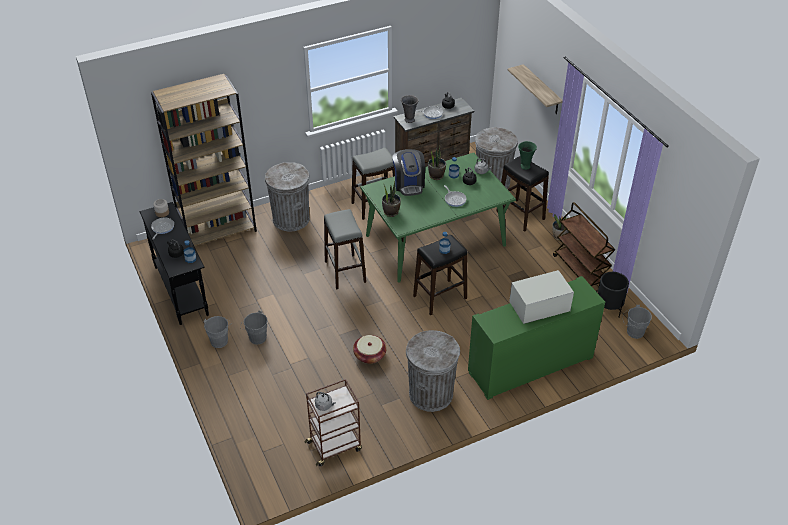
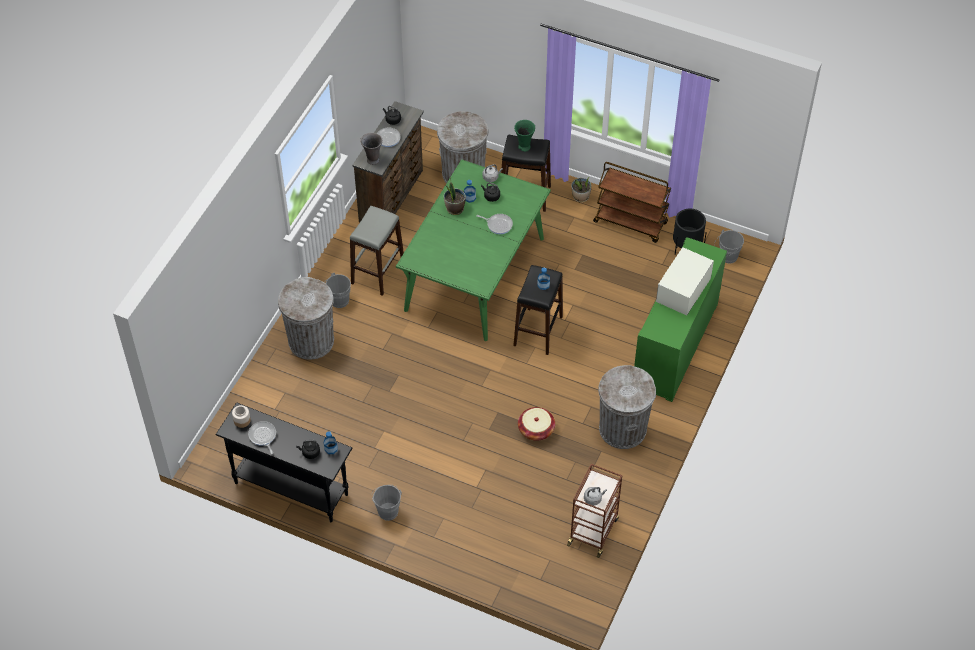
camera: 40 degrees left, 10 degrees up
brown bookcase [151,74,257,246] -> none
grey bucket [240,310,267,345] -> grey bucket moved to [326,273,351,308]
grey stool [324,209,366,290] -> none
potted plant [382,181,401,217] -> none
coffee machine [393,149,425,196] -> none
shelf [508,64,563,114] -> none

